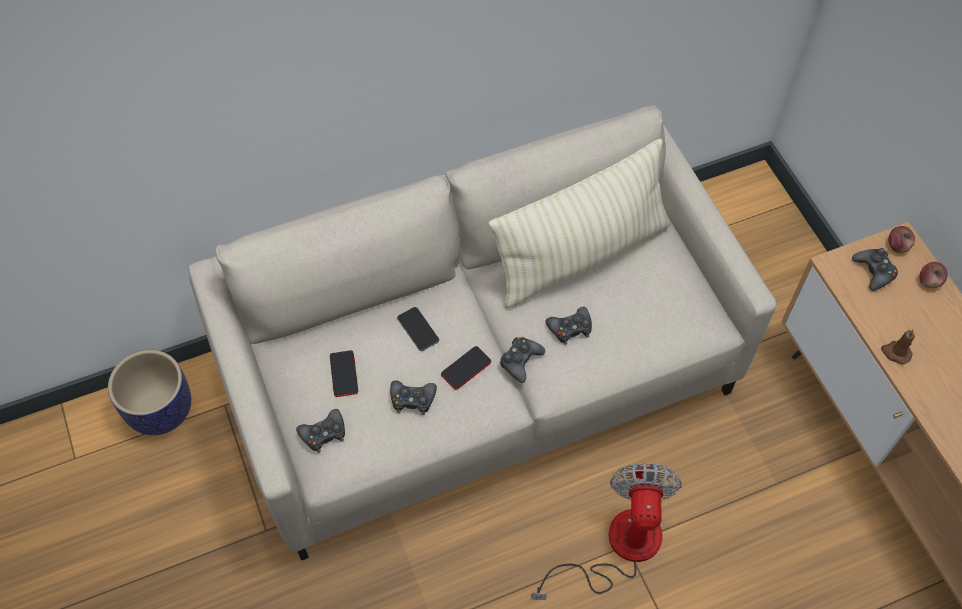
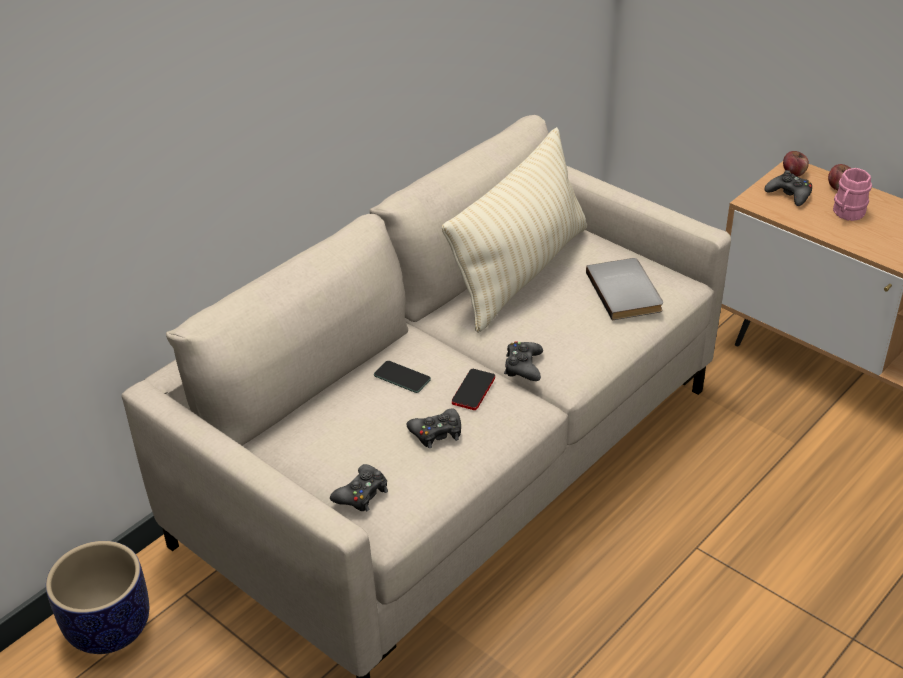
camera: 25 degrees left, 20 degrees down
phone [330,350,358,397] -> none
fan [531,463,682,601] -> none
black game controller [545,307,592,345] -> none
brown candle [881,329,915,364] -> none
none -> grey book [586,258,663,320]
none -> pink mug [833,168,872,221]

